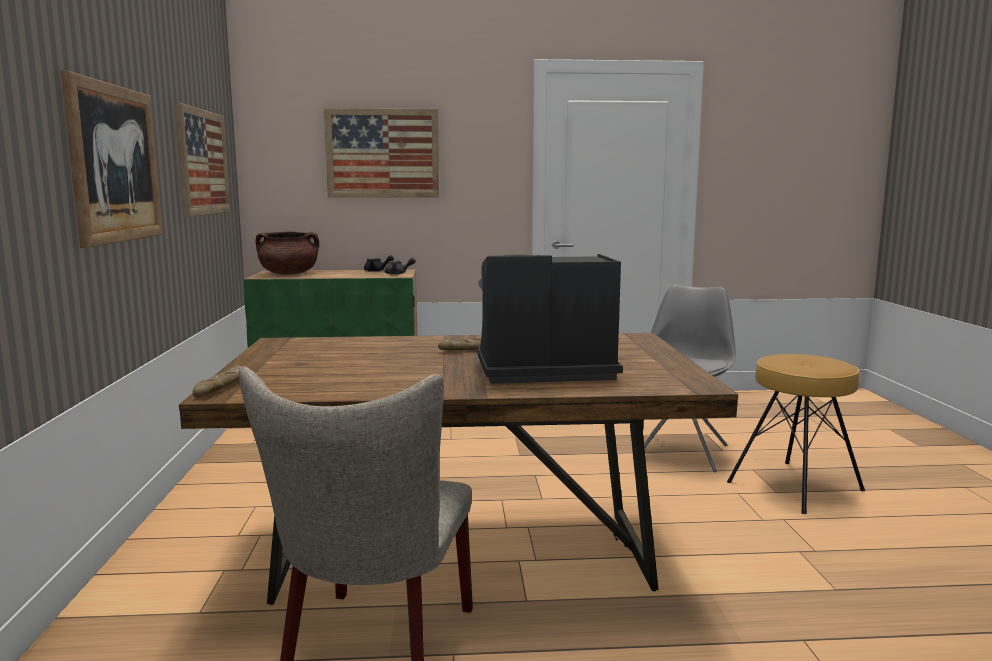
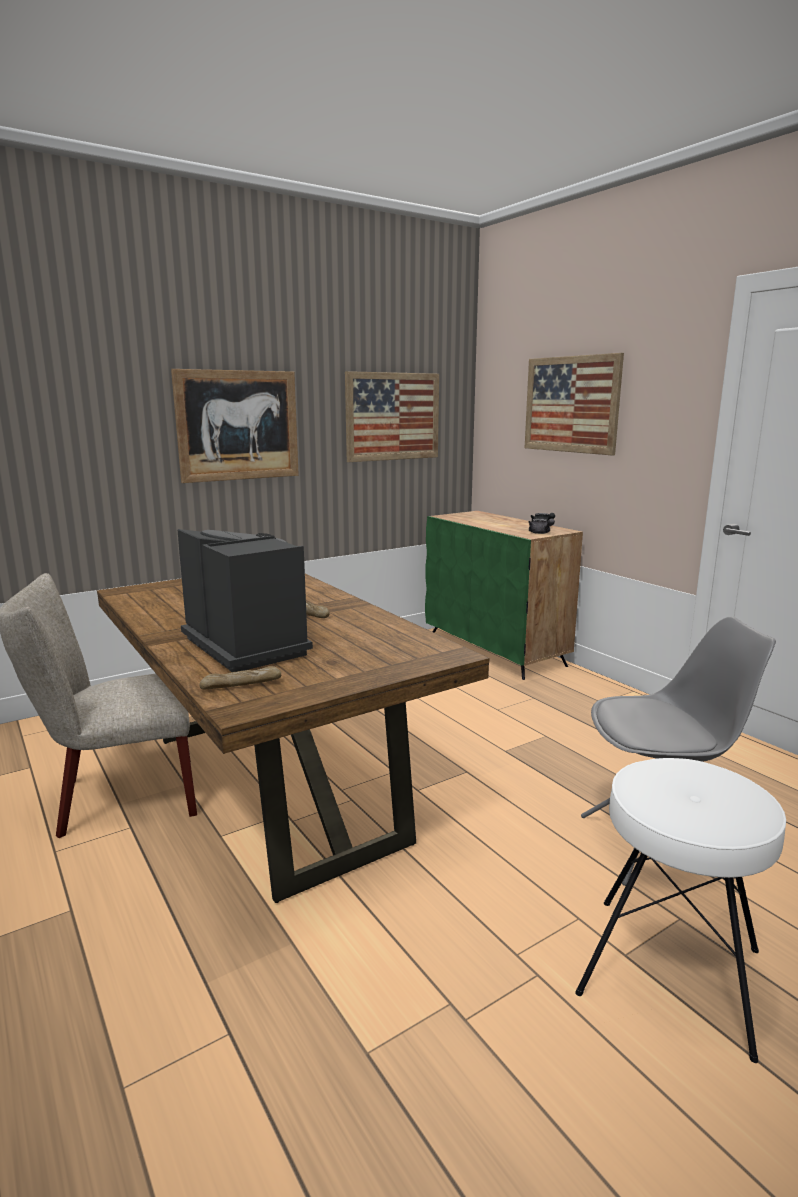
camera: 60 degrees right, 5 degrees up
bread [193,365,241,397] -> bread moved to [200,666,281,689]
brown cooking pot [256,231,319,275] -> none
brown stool [727,354,865,514] -> white stool [575,758,786,1063]

